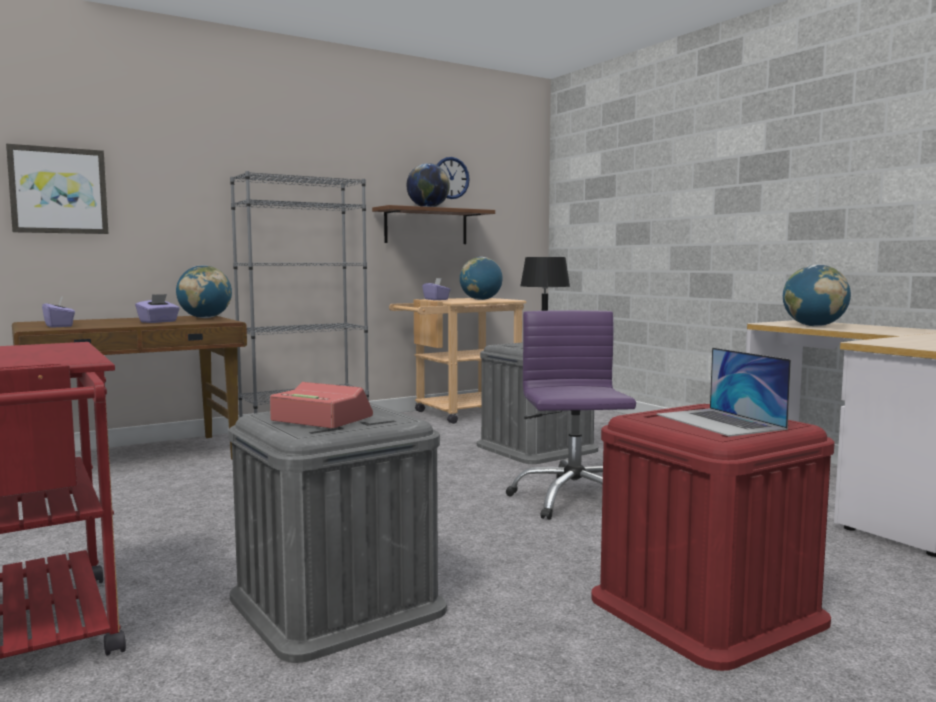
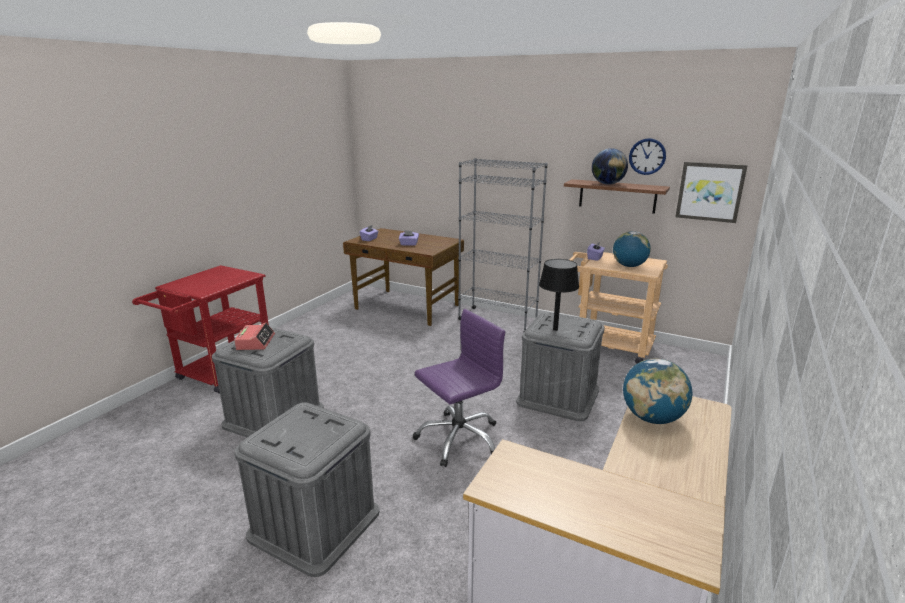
camera: 60 degrees right, 15 degrees up
picture [6,144,108,234] -> picture moved to [676,162,747,223]
globe [176,265,232,318] -> none
red storage box [591,404,835,671] -> grey storage box [235,402,379,577]
laptop [656,348,791,437] -> none

